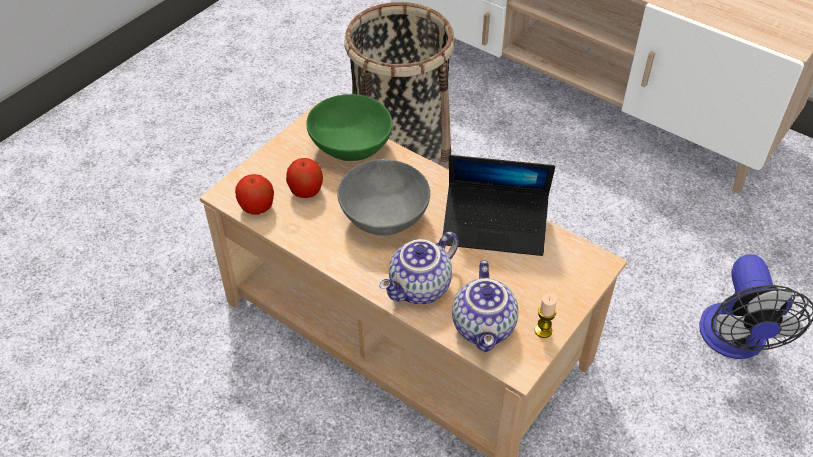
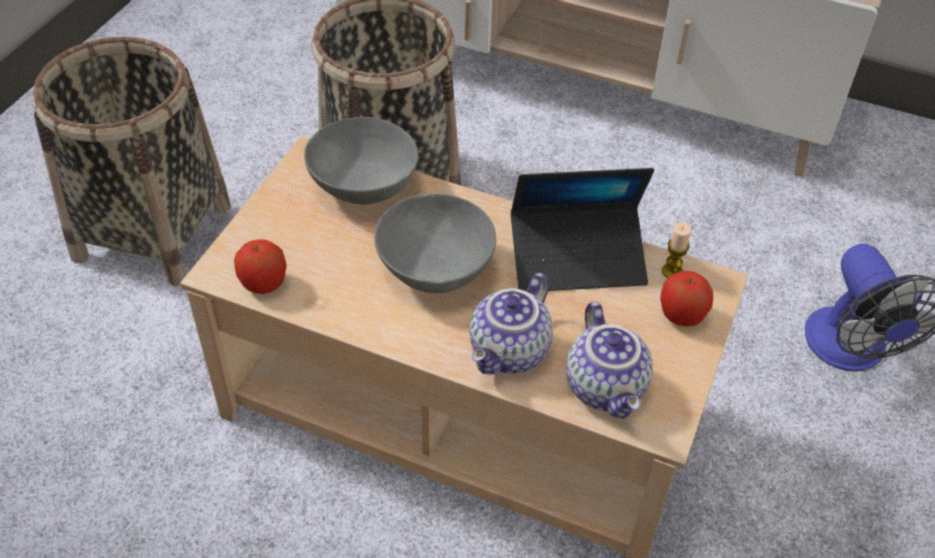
camera: 15 degrees left, 0 degrees up
apple [286,158,323,198] -> apple moved to [660,271,713,327]
green bowl [306,94,393,161] -> grey bowl [304,117,419,205]
candle [535,293,557,338] -> candle moved to [662,222,692,278]
none -> basket [33,37,231,286]

